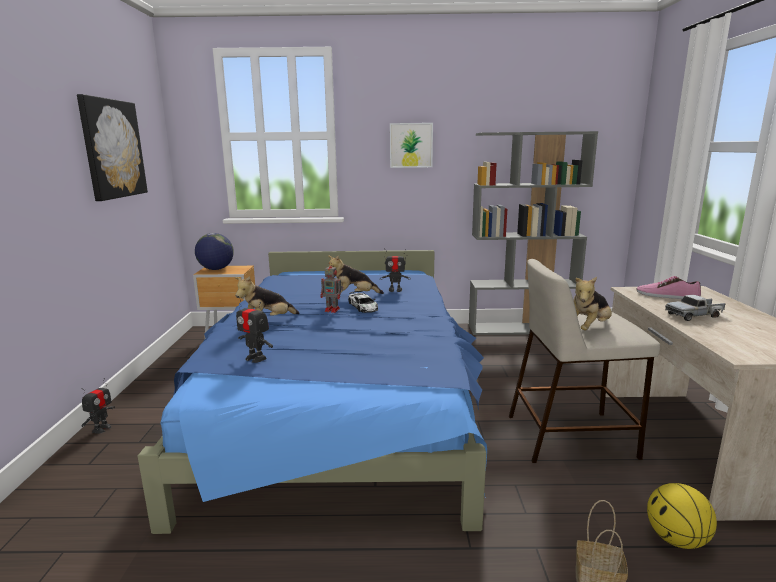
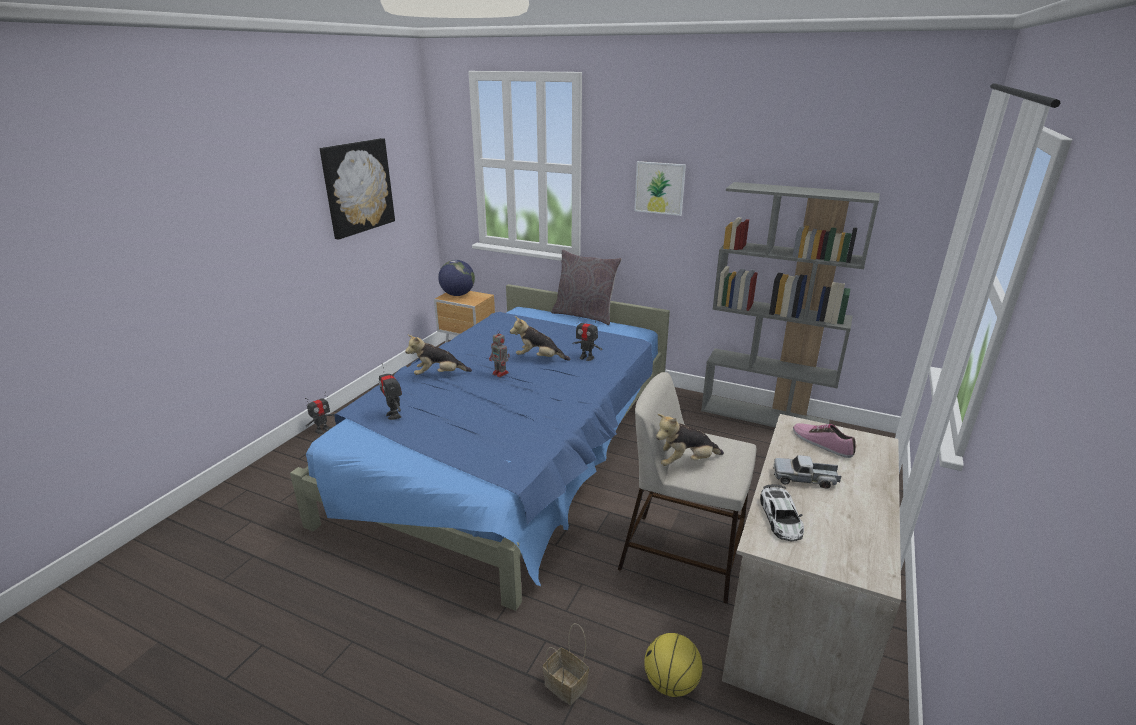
camera: 25 degrees right, 10 degrees up
toy car [348,291,378,313] -> toy car moved to [760,484,804,541]
none -> grey pillow [551,249,622,325]

